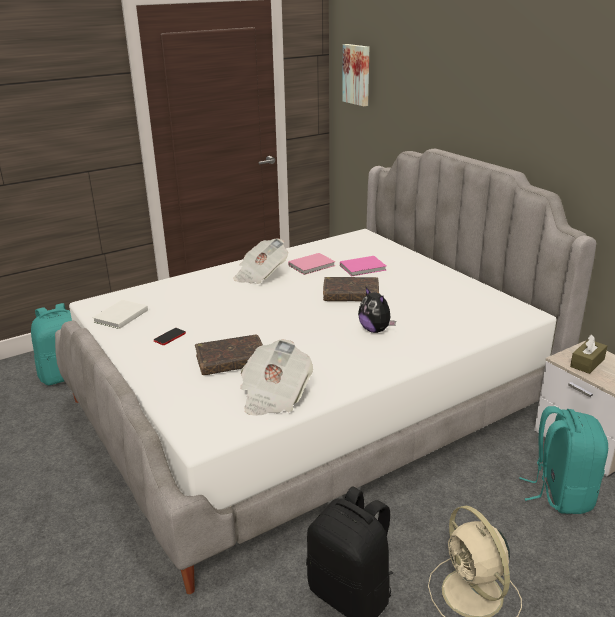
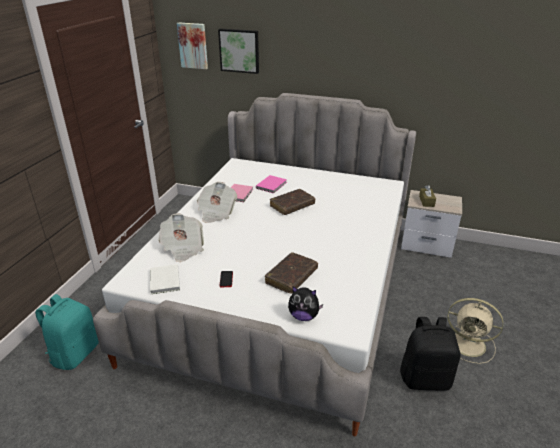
camera: 40 degrees left, 5 degrees up
newspaper [240,339,313,416] -> newspaper moved to [158,213,204,262]
plush toy [358,287,396,333] -> plush toy moved to [288,286,323,321]
turquoise backpack [519,406,608,514] -> none
none -> picture [218,28,259,74]

